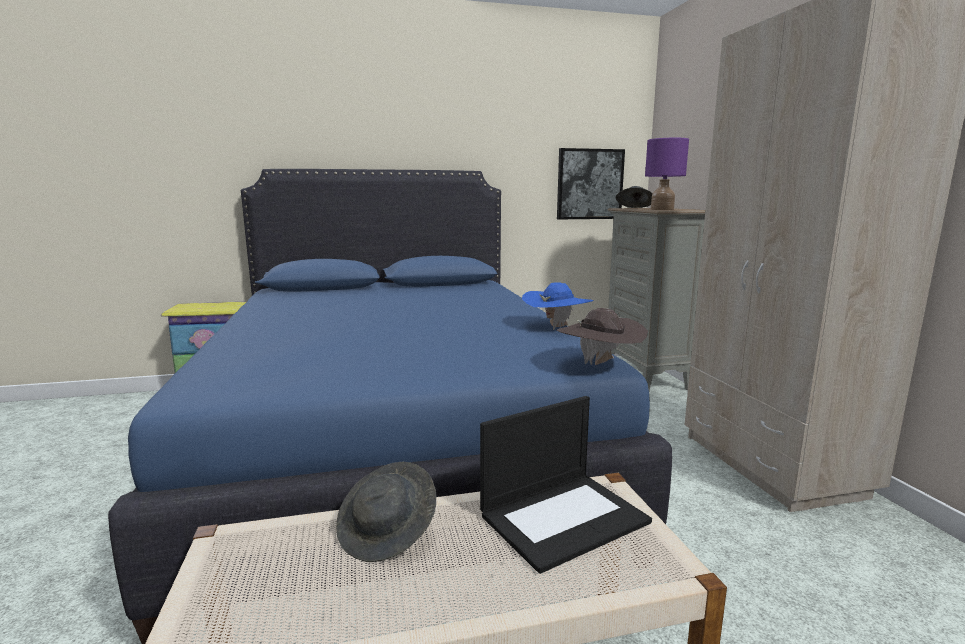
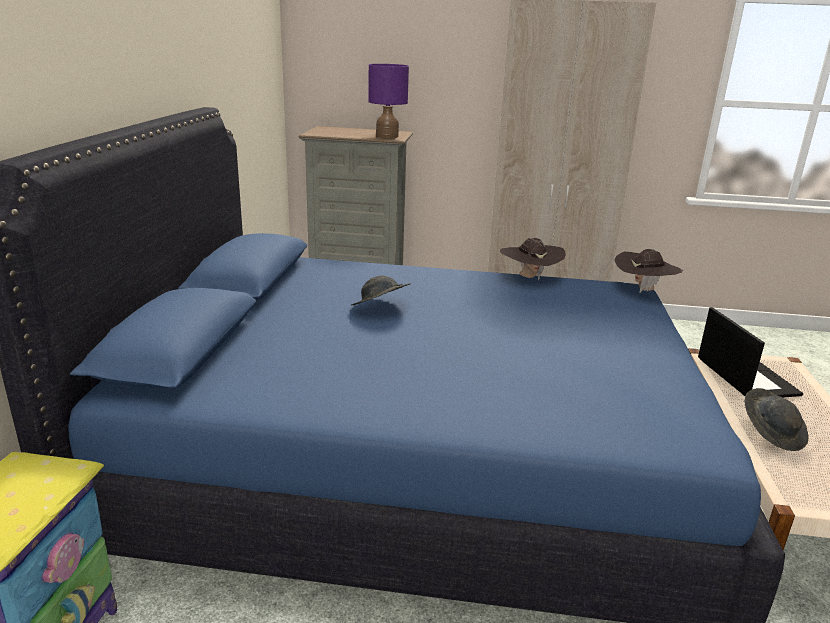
camera: 70 degrees left, 10 degrees up
blue hat [522,282,593,330] -> brown hat [500,238,566,281]
picture [557,148,625,219] -> none
grey hat [615,186,653,208] -> grey hat moved to [351,276,411,306]

